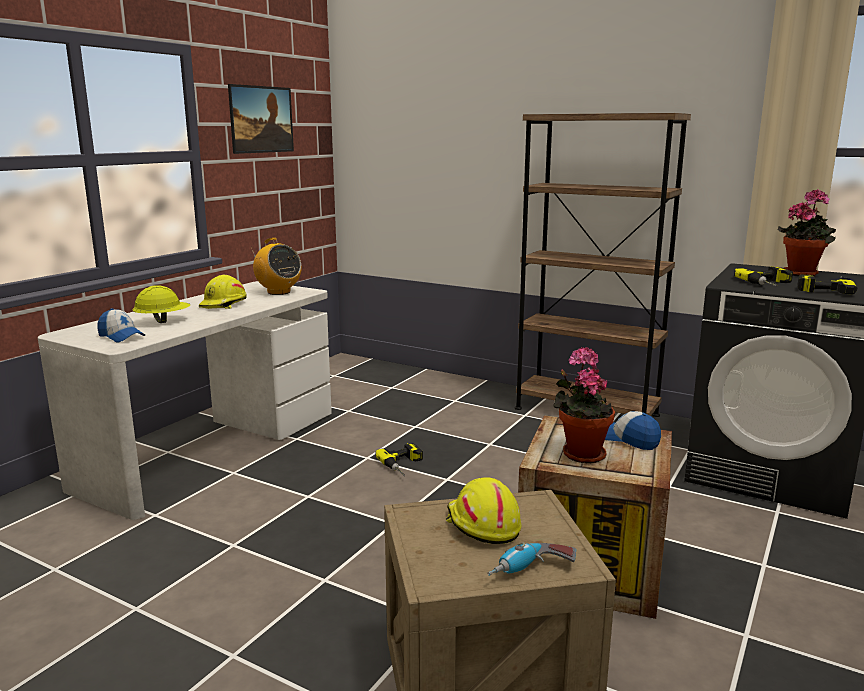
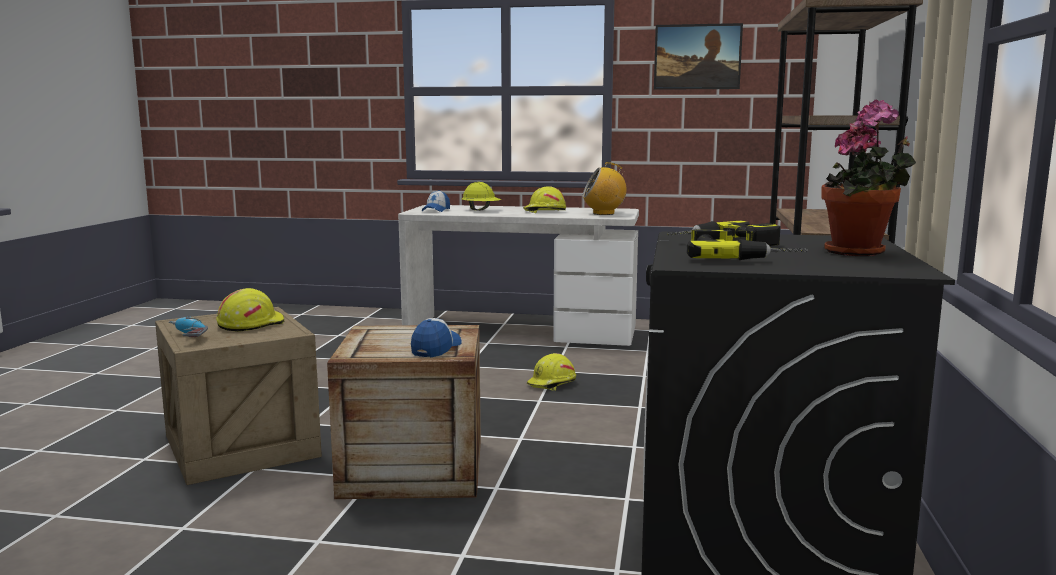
camera: 70 degrees right, 5 degrees down
radio [251,238,302,295] -> radio turned 60 degrees clockwise [582,162,627,215]
power drill [375,443,423,476] -> yellow hard hat [527,353,576,391]
potted plant [553,347,615,464] -> none

